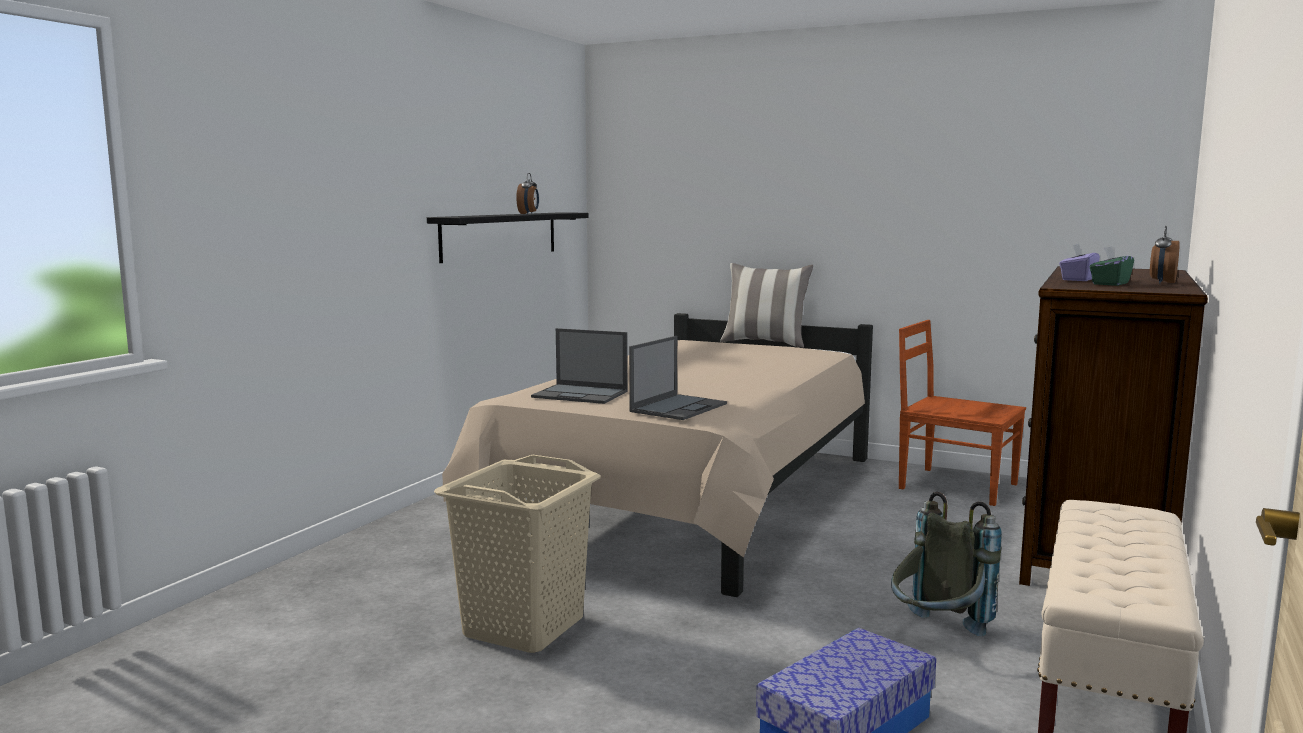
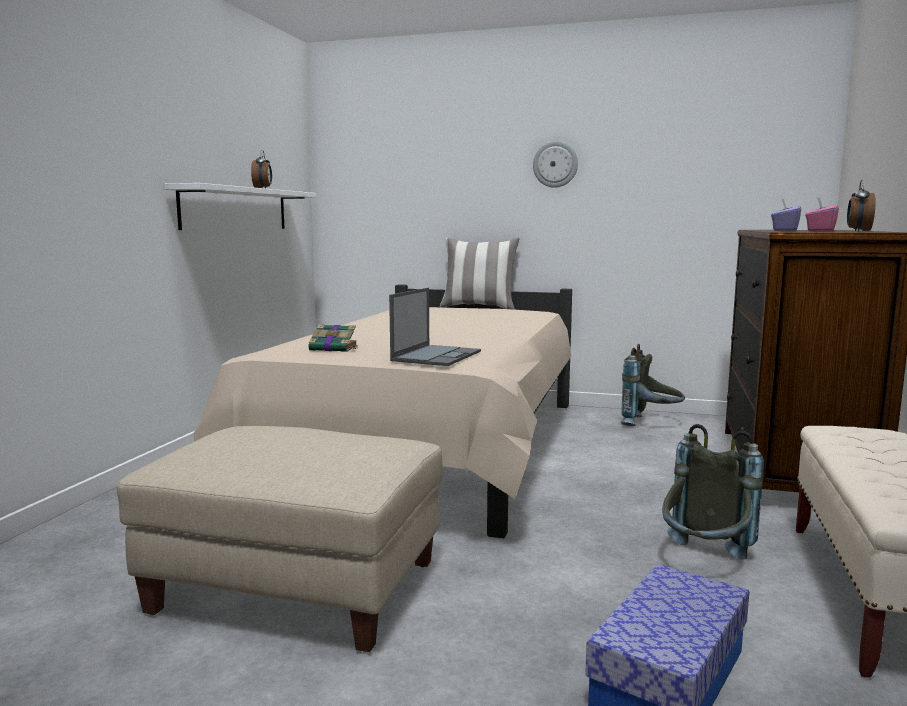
camera: 10 degrees left, 0 degrees up
black shelf [427,212,589,263] -> white shelf [164,183,316,230]
beige laundry basket [434,455,601,653] -> beige ottoman [117,426,443,652]
laptop [531,328,628,404] -> book [309,324,357,352]
brown chair [899,320,1026,506] -> grey backpack [621,344,685,426]
green tissue box [1090,246,1134,286] -> pink tissue box [805,197,839,232]
none -> wall clock [533,141,578,188]

